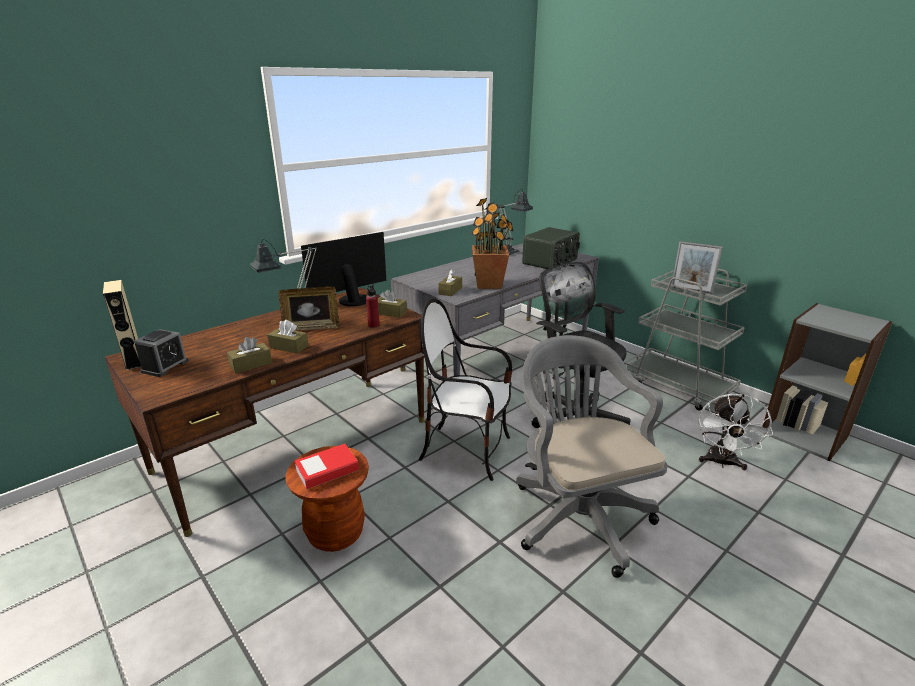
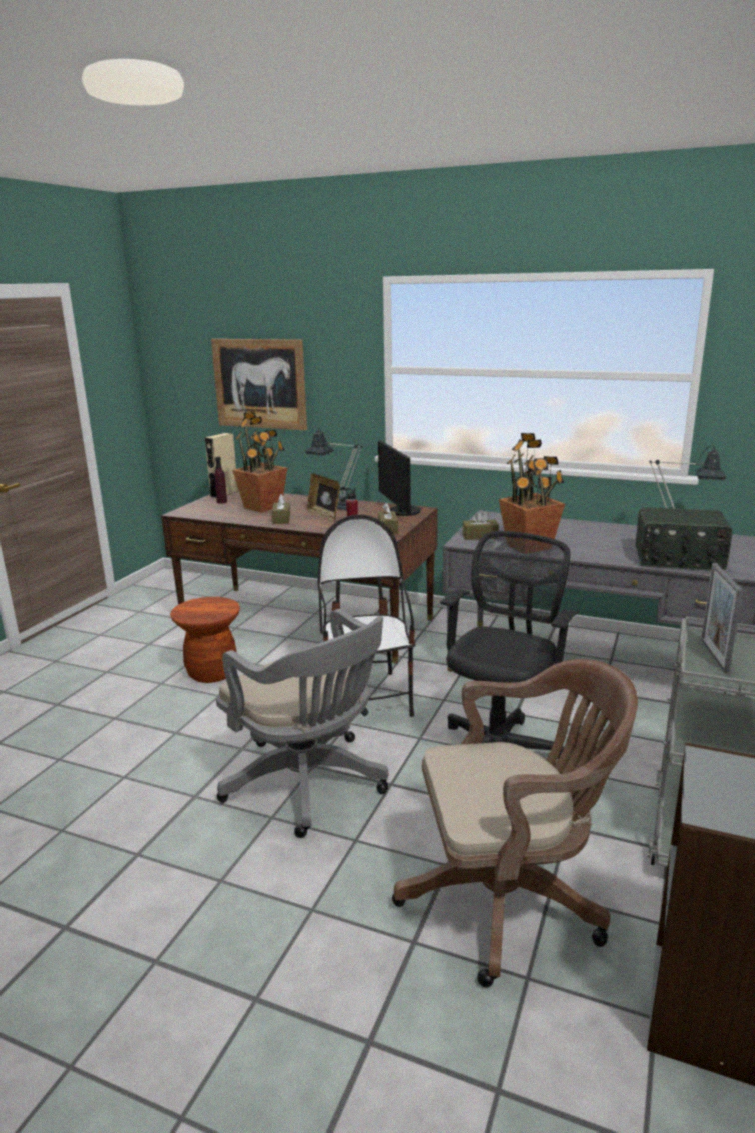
camera: 65 degrees right, 5 degrees down
alarm clock [134,329,188,377] -> purple bottle [214,457,227,504]
brown tissue box [227,337,272,373] -> none
book [294,444,359,490] -> none
monitor [301,232,386,306] -> monitor turned 135 degrees counterclockwise [378,440,421,516]
grey office chair [516,335,668,578] -> grey office chair turned 90 degrees clockwise [216,609,388,838]
white fan [699,393,773,471] -> brown office chair [392,659,638,987]
none -> picture [211,339,307,430]
none -> potted plant [232,412,287,513]

